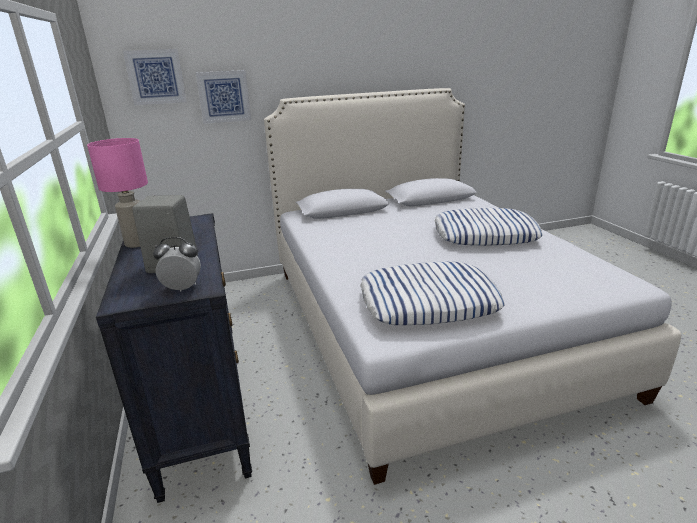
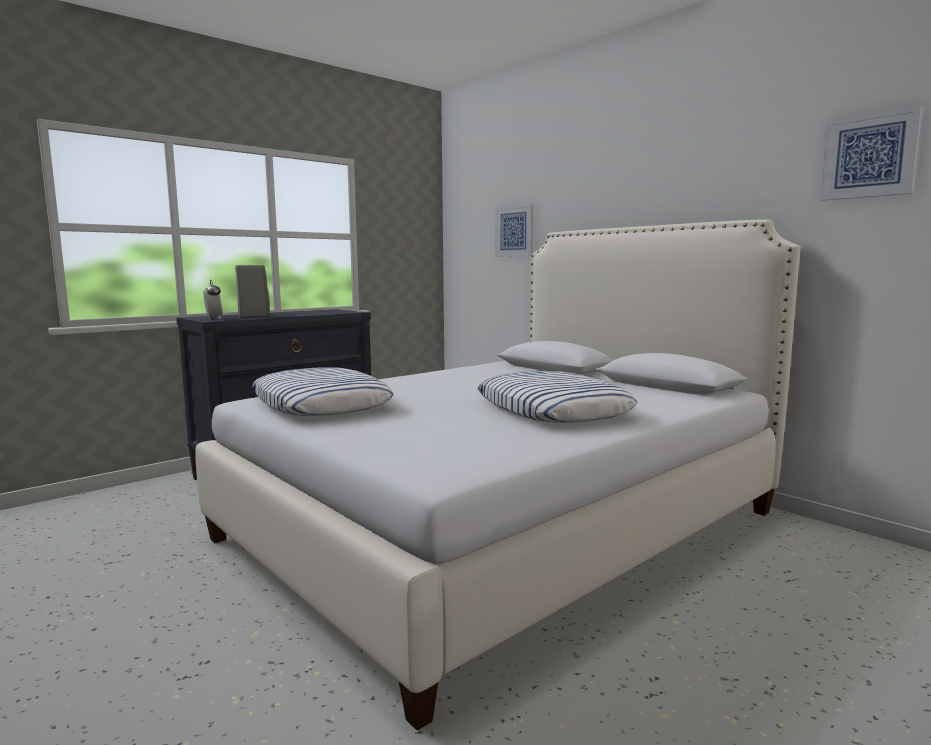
camera: 65 degrees right, 15 degrees down
pink table lamp [87,138,148,248] -> none
picture [123,49,187,105] -> picture moved to [821,106,923,201]

